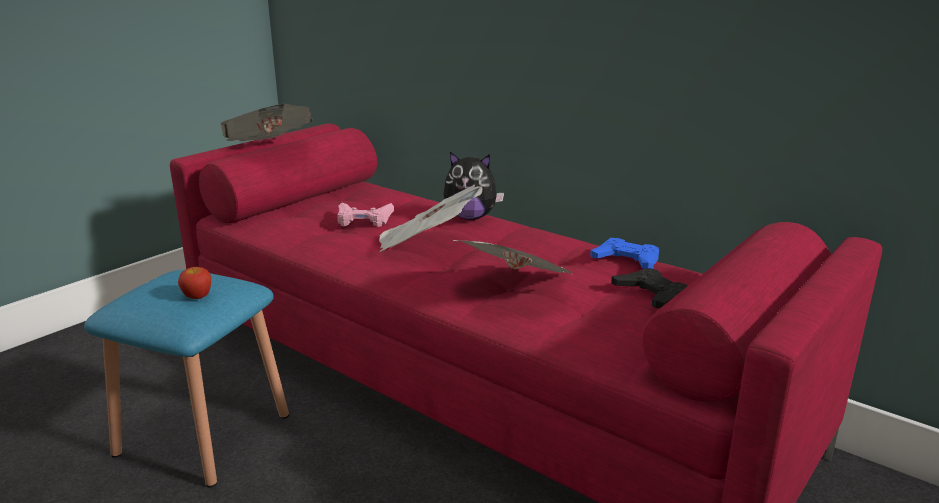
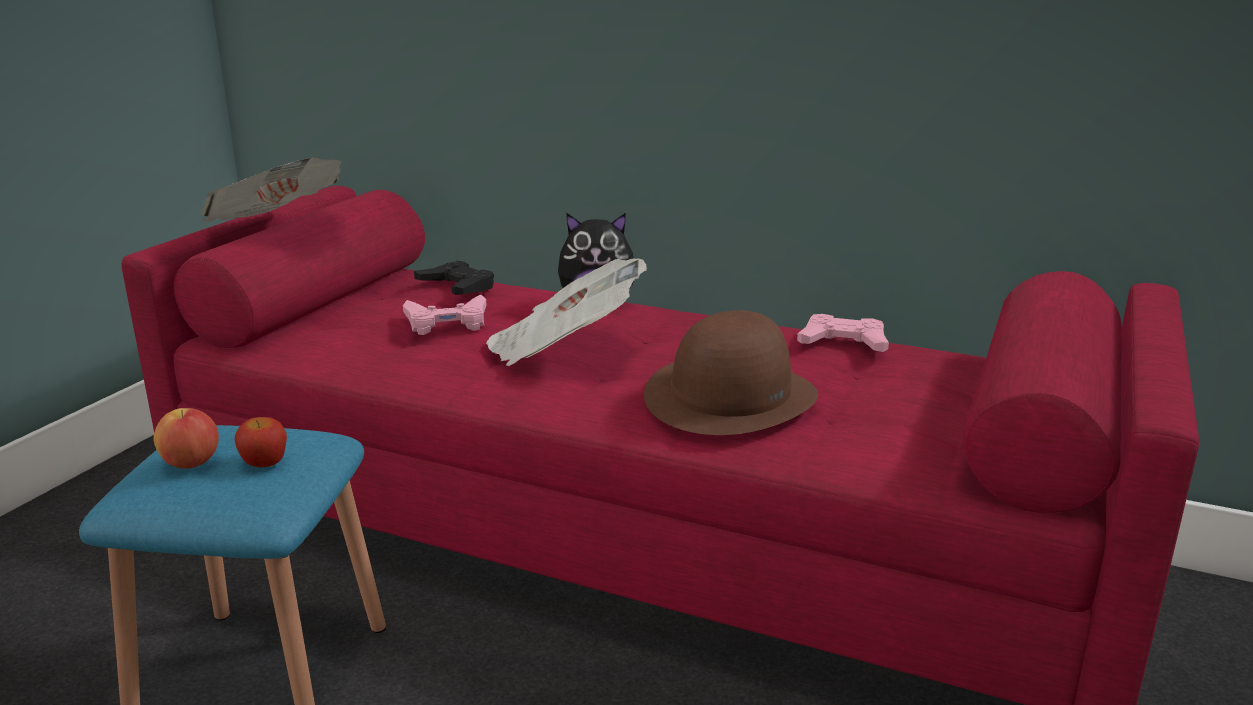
camera: 15 degrees left, 0 degrees up
newspaper [453,240,572,273] -> brown hat [644,310,818,435]
blue game controller [590,238,659,269] -> pink game controller [797,314,889,352]
black game controller [611,268,687,309] -> black game controller moved to [414,261,494,295]
none -> apple [154,408,219,469]

